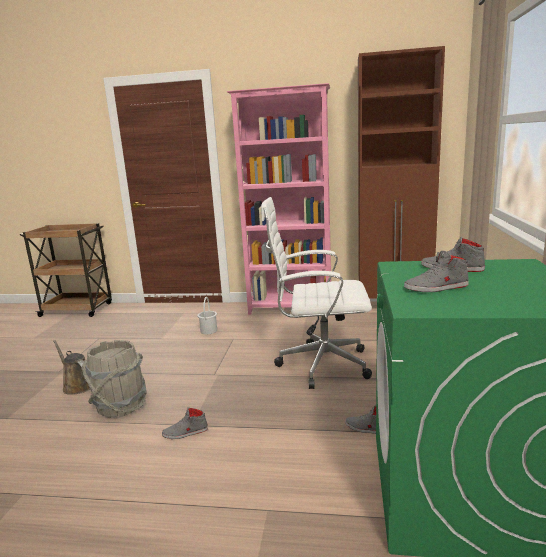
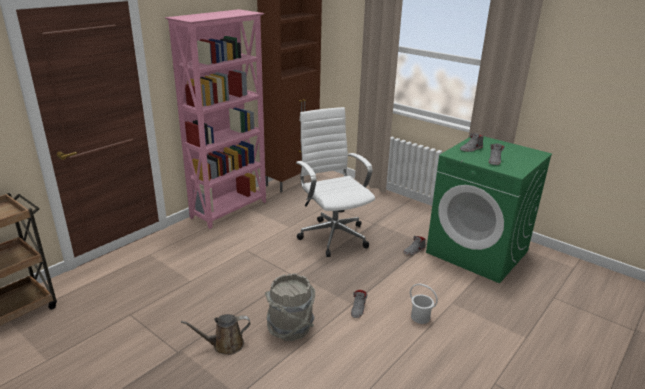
camera: 60 degrees left, 10 degrees up
white bucket [197,297,217,334] -> white bucket moved to [410,284,438,324]
white office chair [261,197,372,389] -> white office chair turned 120 degrees clockwise [296,107,375,257]

